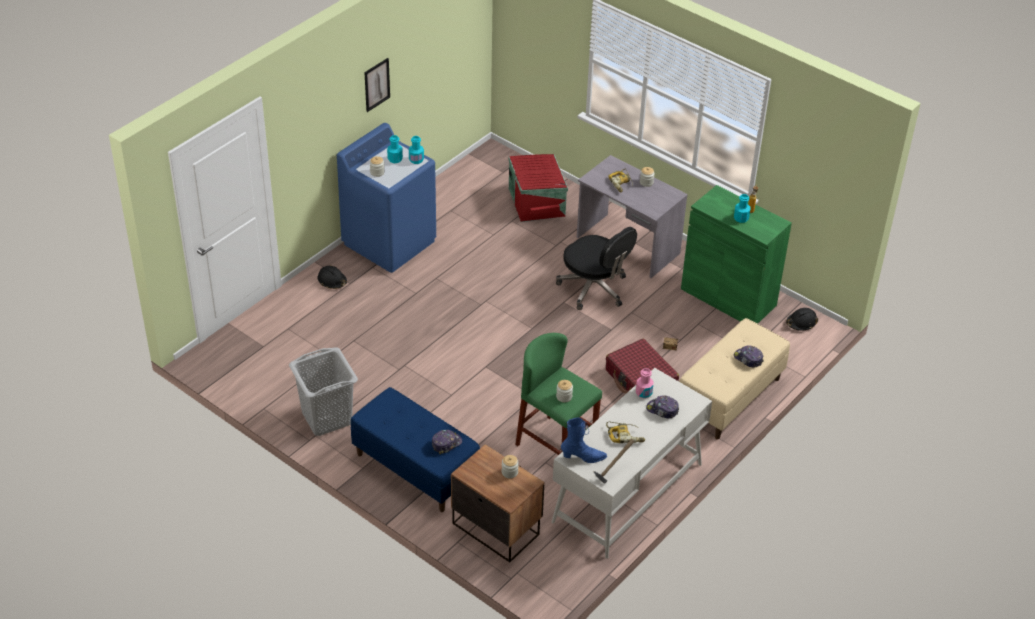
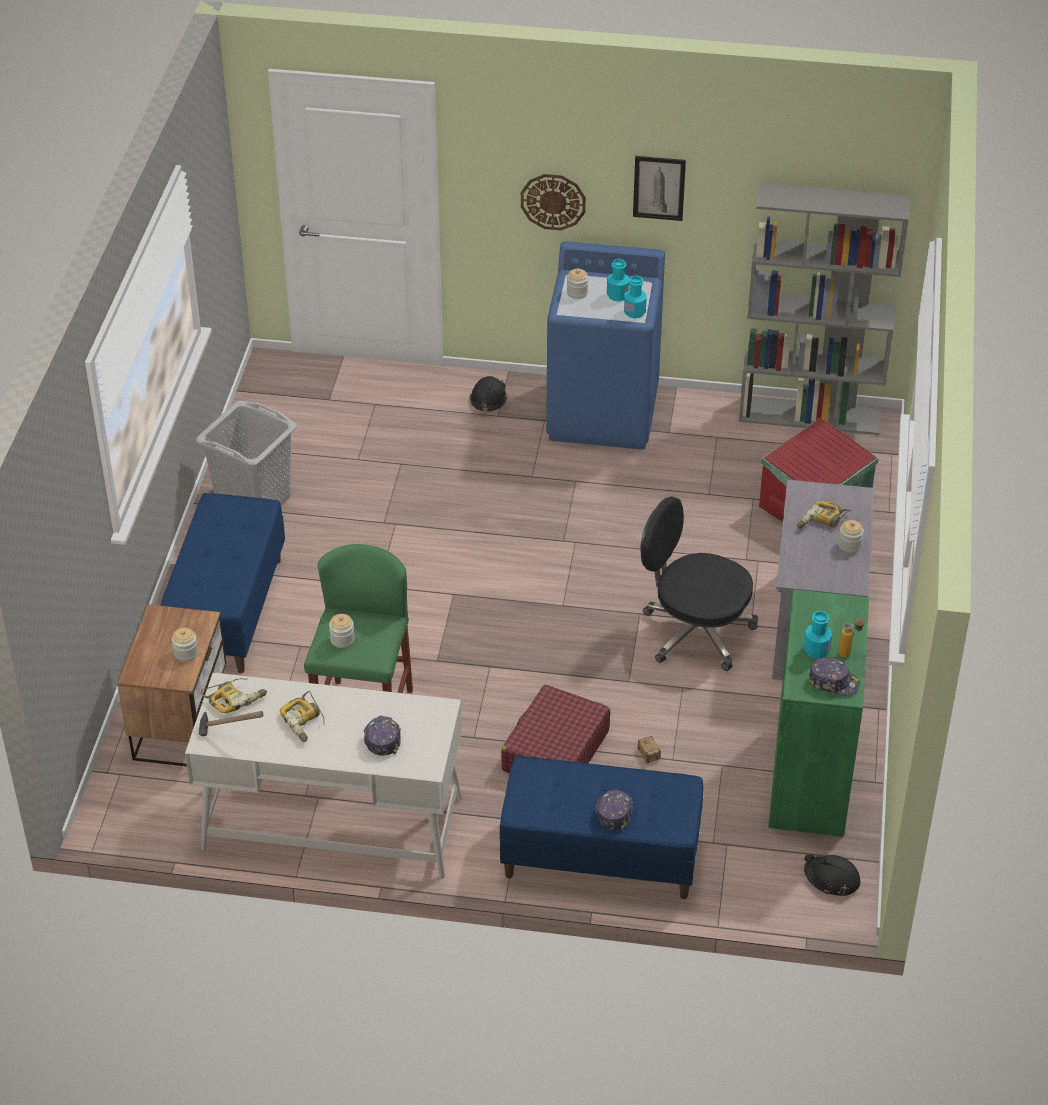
camera: 60 degrees right, 0 degrees up
cap [432,430,462,454] -> cap moved to [808,657,860,696]
black office chair [556,227,637,310] -> black office chair turned 105 degrees clockwise [640,497,758,671]
blue boot [561,418,607,463] -> power drill [201,678,267,713]
pink bottle [636,368,653,398] -> none
beige bench [679,318,790,440] -> blue bench [500,756,703,899]
none -> wall clock [521,174,586,230]
none -> grey bookcase [739,183,910,435]

